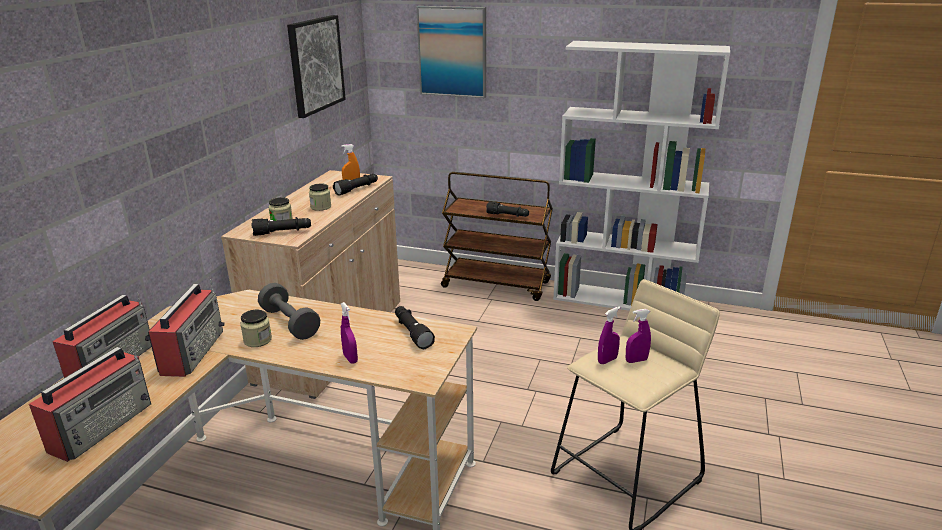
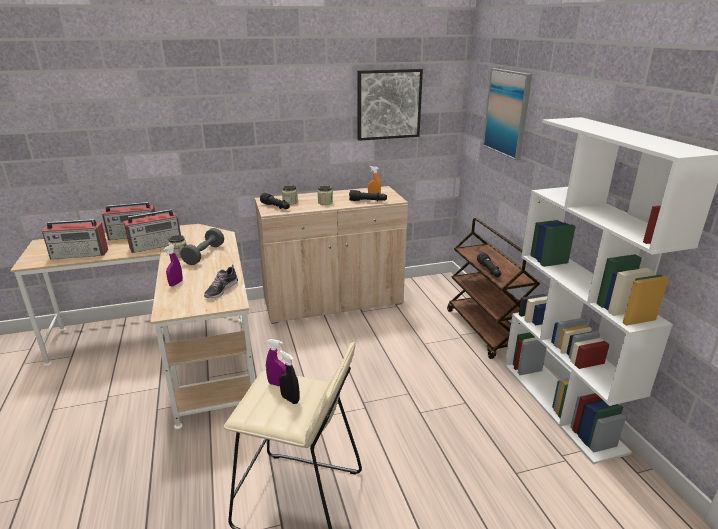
camera: 55 degrees right, 0 degrees up
black flashlight [395,306,435,349] -> shoe [204,264,238,298]
purple spray bottle [626,309,651,363] -> black spray bottle [279,350,300,404]

